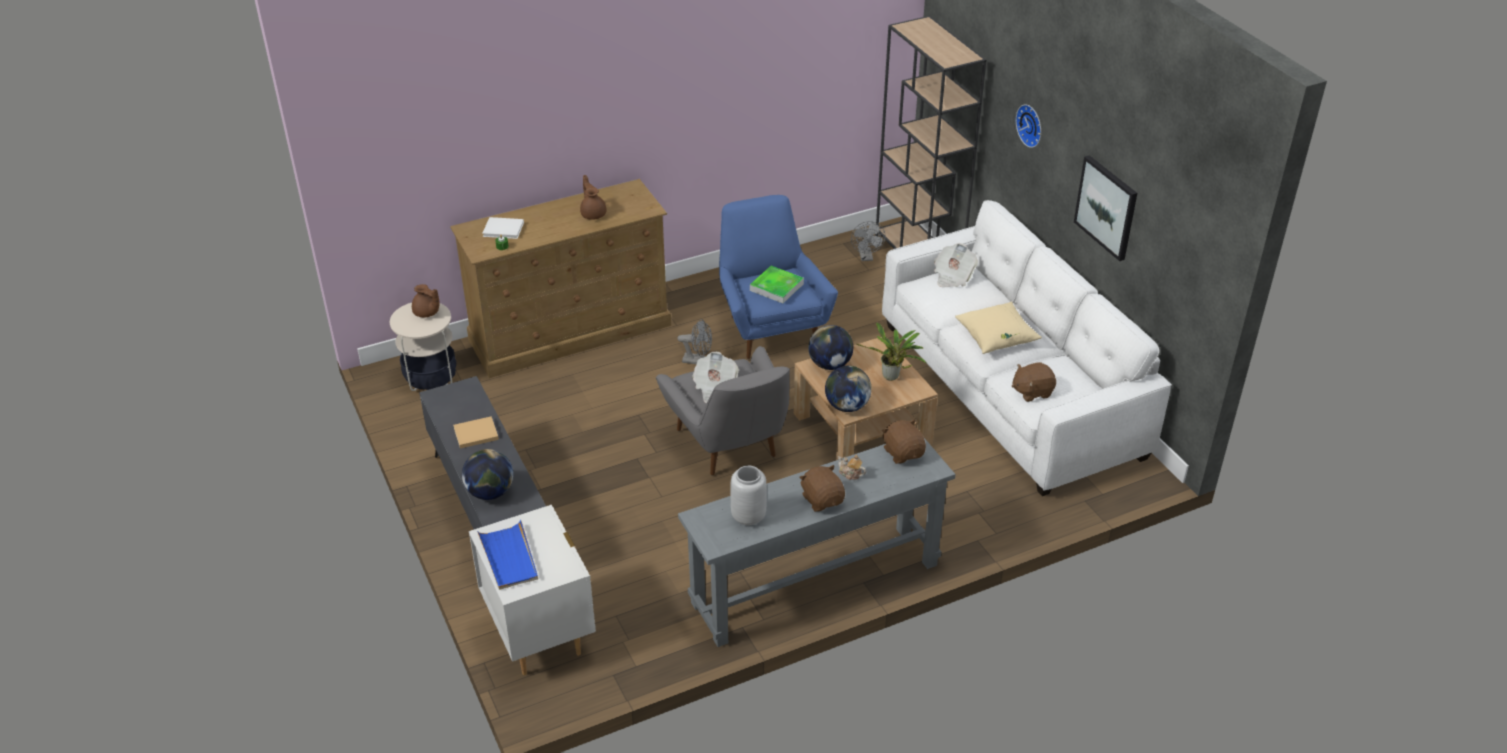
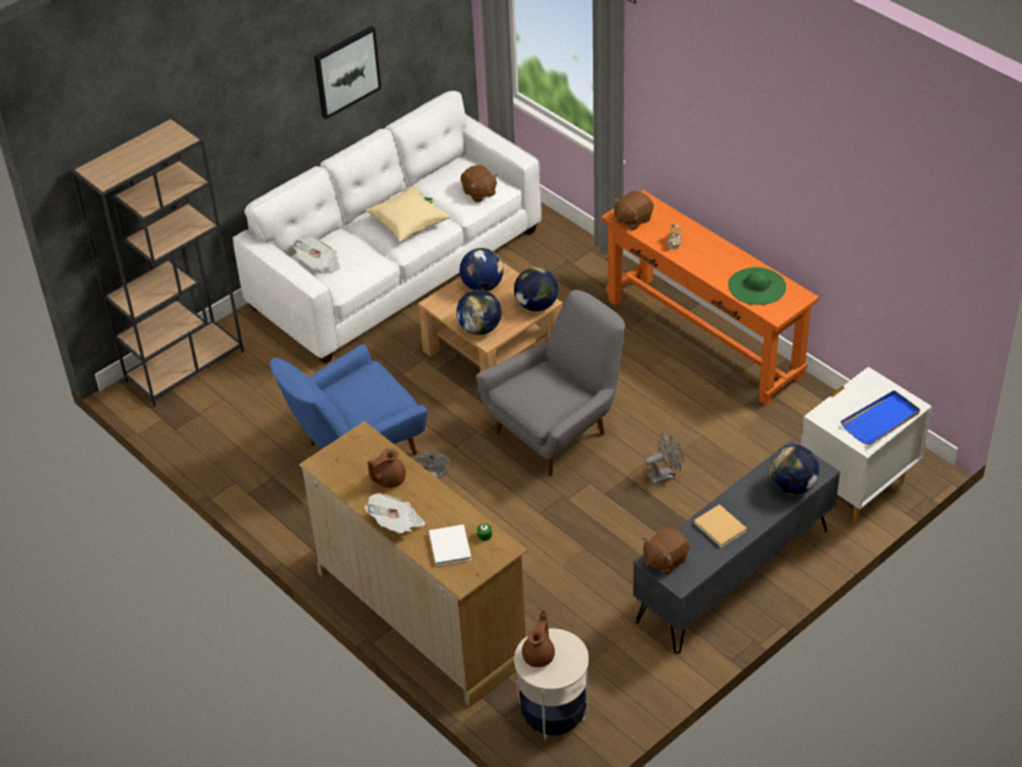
camera: 105 degrees left, 5 degrees up
grey console table [678,438,956,647] -> orange console table [601,190,819,405]
newspaper [692,352,739,403] -> newspaper moved to [364,493,426,534]
grey vase [731,466,767,526] -> green hat [728,267,786,305]
tray [750,266,804,303] -> none
brown plush toy [799,465,845,512] -> brown plush toy moved to [643,527,690,575]
grey fan [851,221,886,261] -> grey fan moved to [645,432,684,485]
potted plant [857,322,927,381] -> globe [460,248,503,291]
wall clock [1016,104,1041,148] -> none

